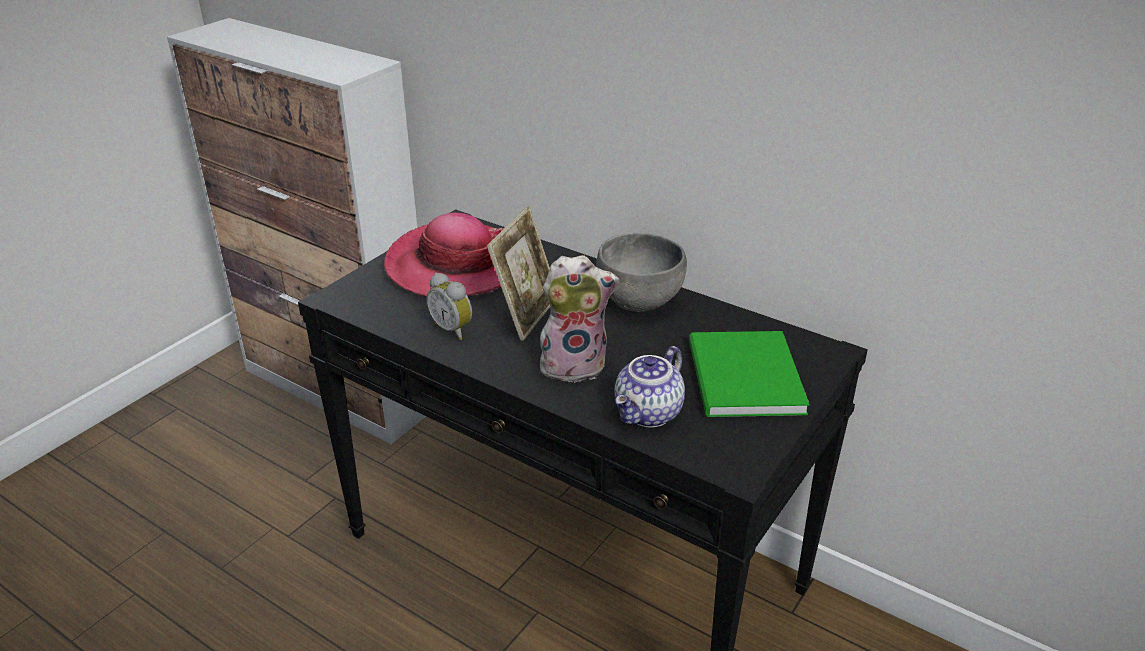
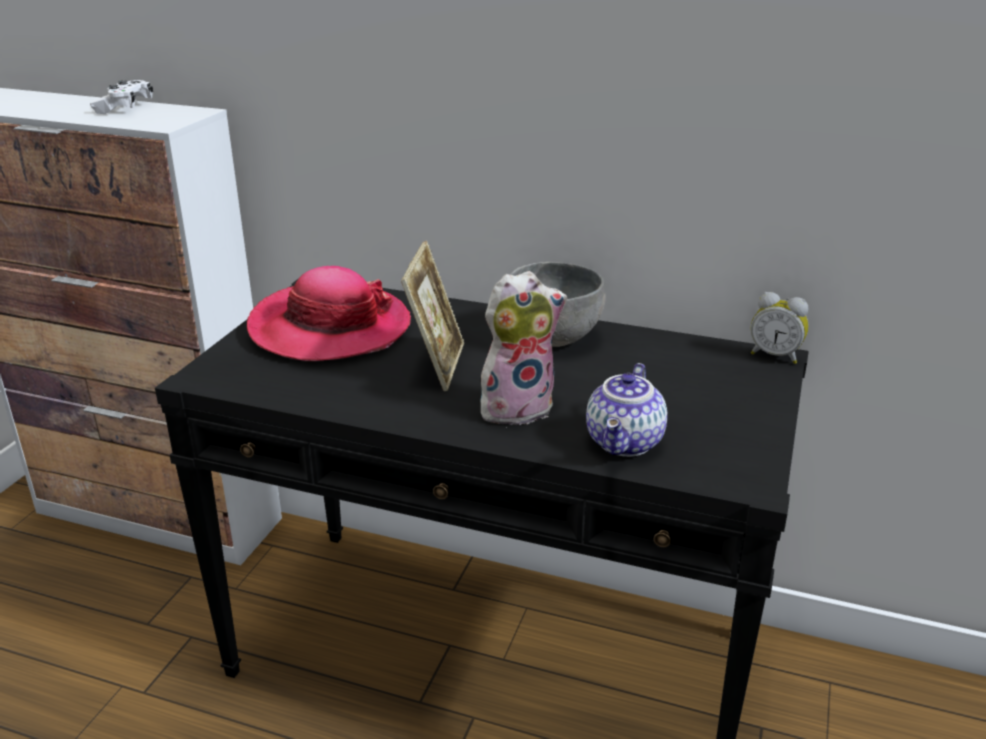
camera: 15 degrees left, 5 degrees down
alarm clock [427,273,472,340] -> alarm clock moved to [751,292,809,364]
green book [689,331,810,417] -> none
none -> white game controller [90,80,153,114]

